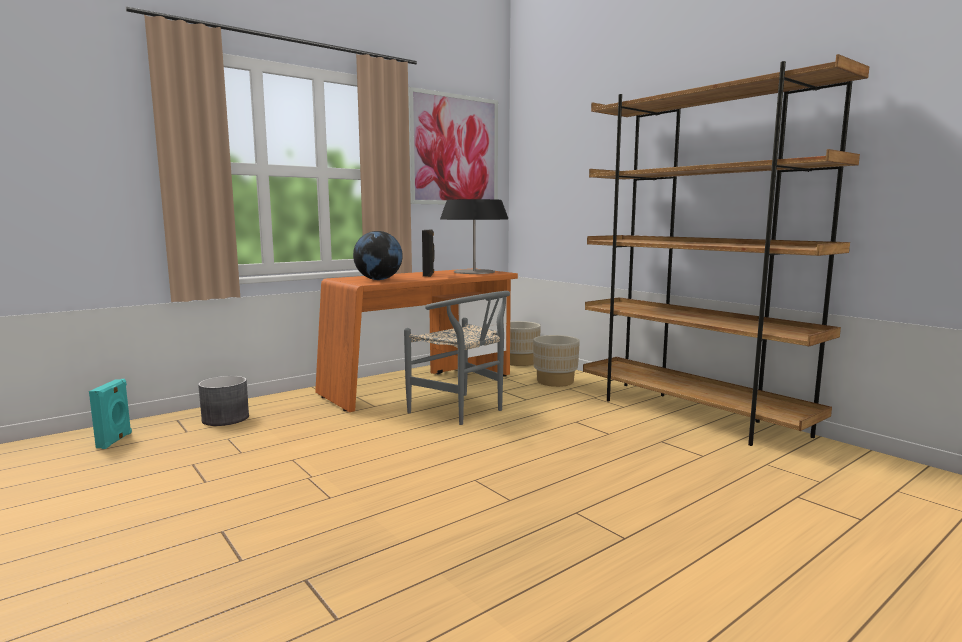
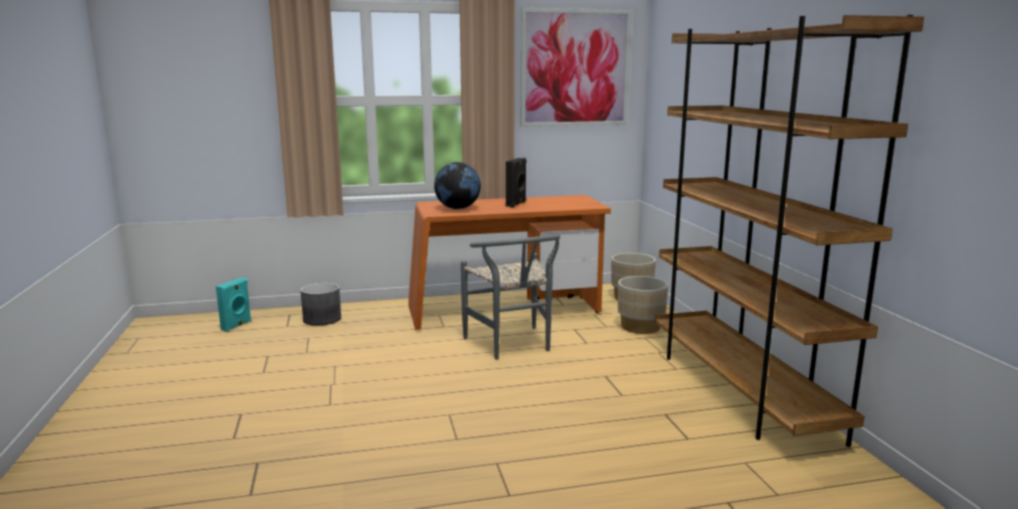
camera: 25 degrees right, 5 degrees up
table lamp [440,199,508,274] -> none

